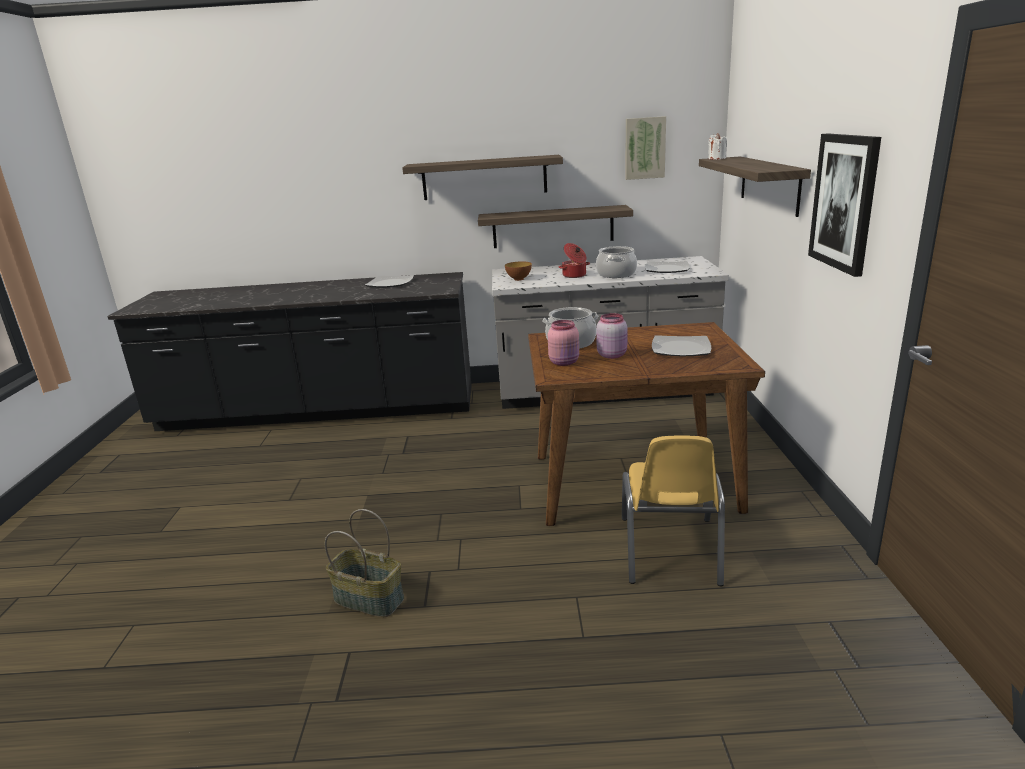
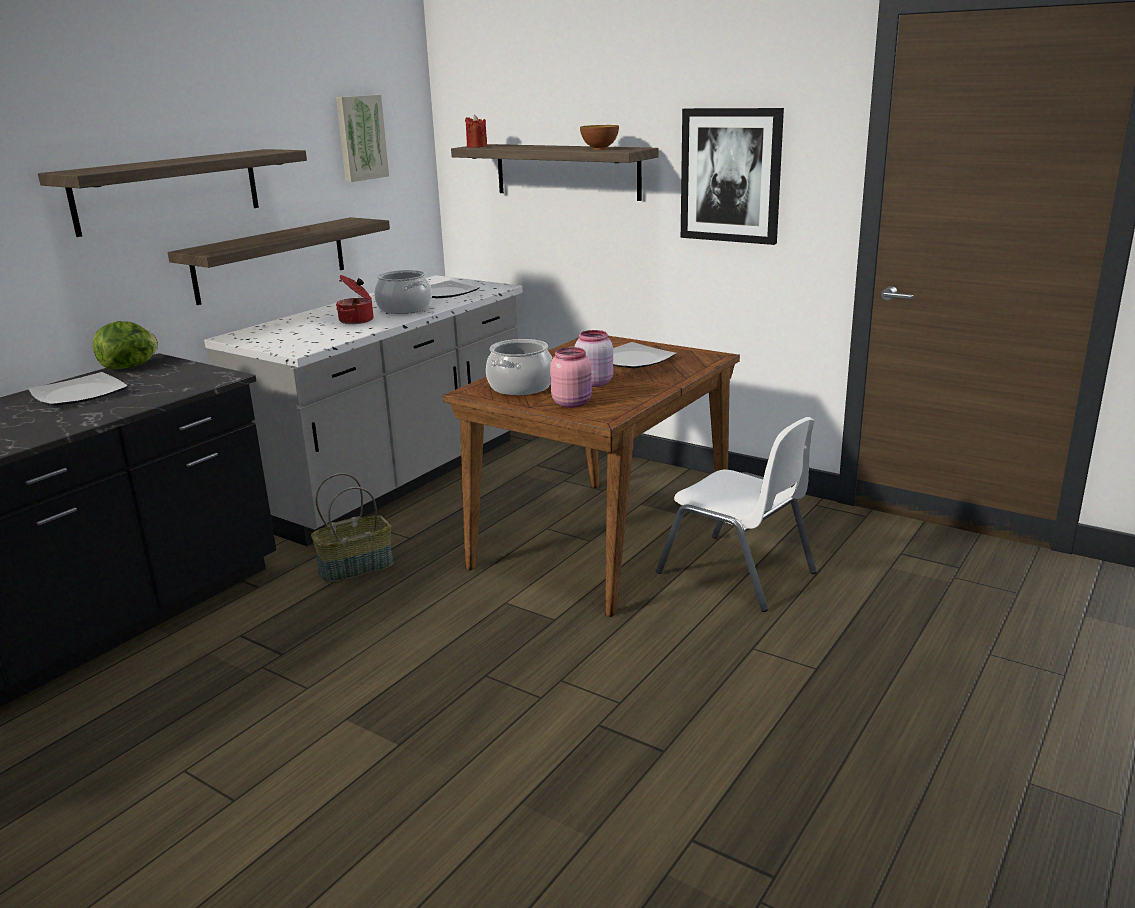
camera: 55 degrees left, 0 degrees up
basket [325,509,404,617] -> basket moved to [311,473,394,583]
bowl [505,261,532,281] -> bowl moved to [580,125,619,150]
yellow chair [622,435,725,586] -> white chair [656,417,817,612]
white candle [708,133,727,160] -> red candle [465,115,487,148]
none -> lettuce [92,321,158,369]

